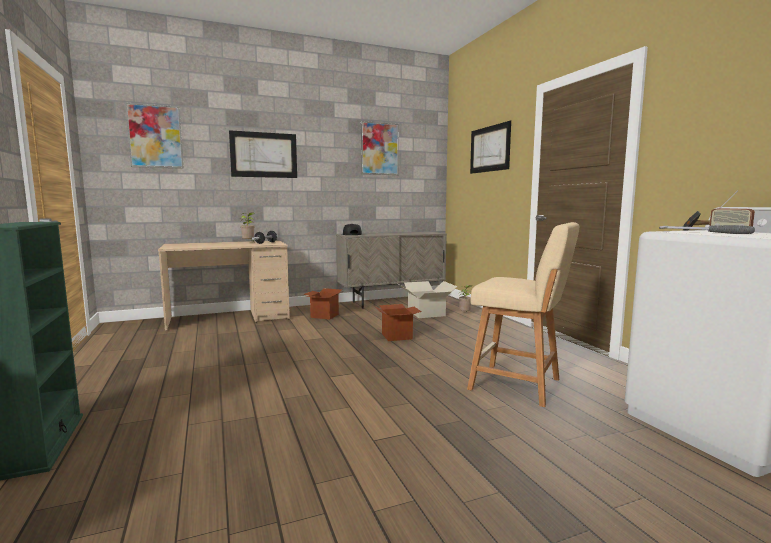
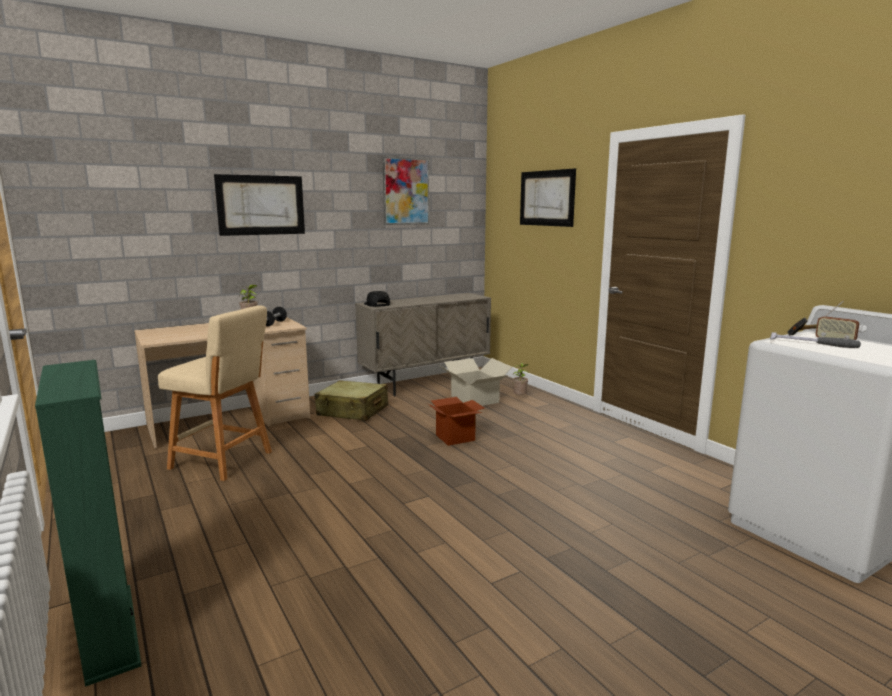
camera: 10 degrees left, 5 degrees up
picture [125,102,184,169] -> none
cardboard box [303,288,343,320] -> beige suitcase [315,380,388,421]
beige stool [467,222,579,407] -> beige stool moved to [158,305,272,481]

